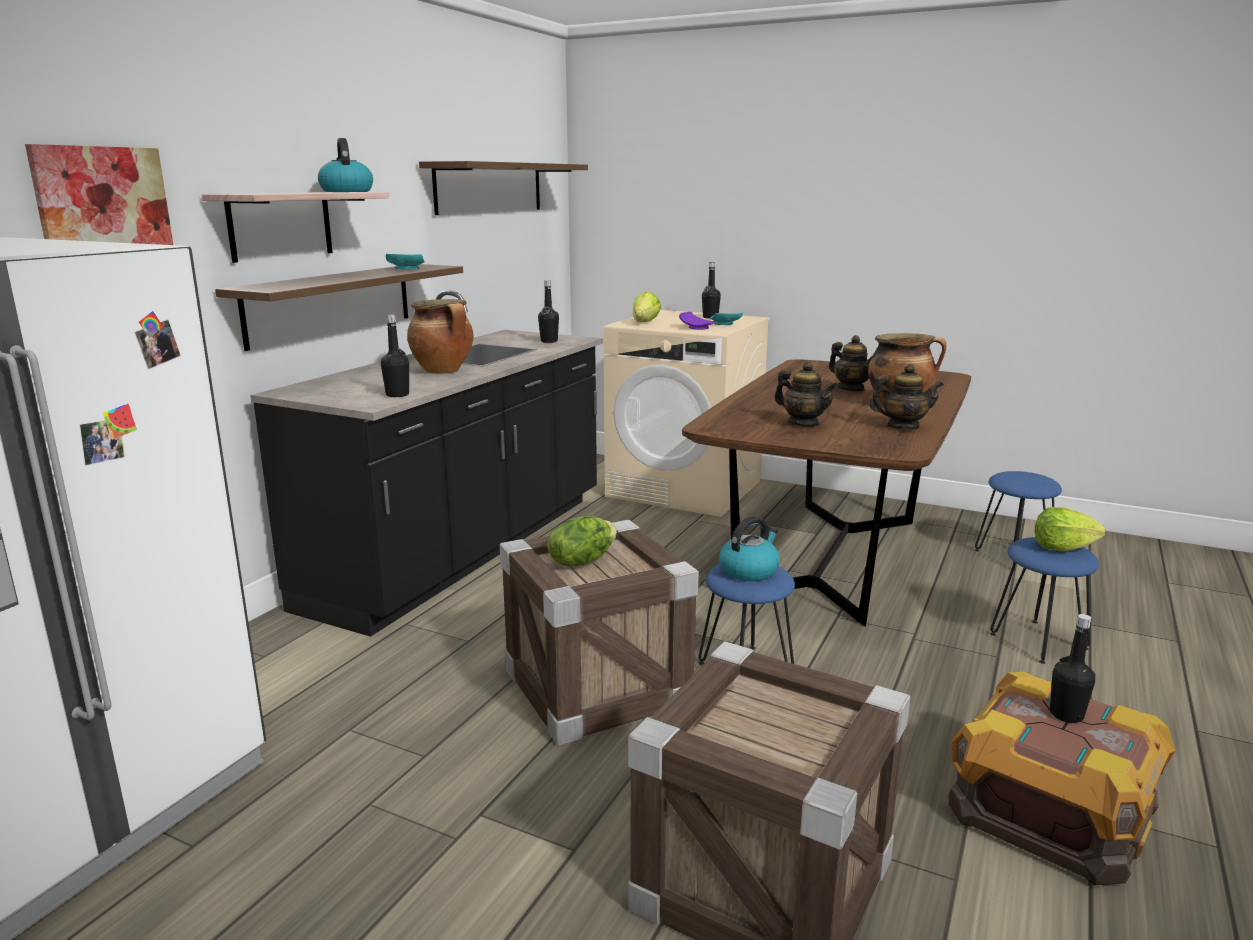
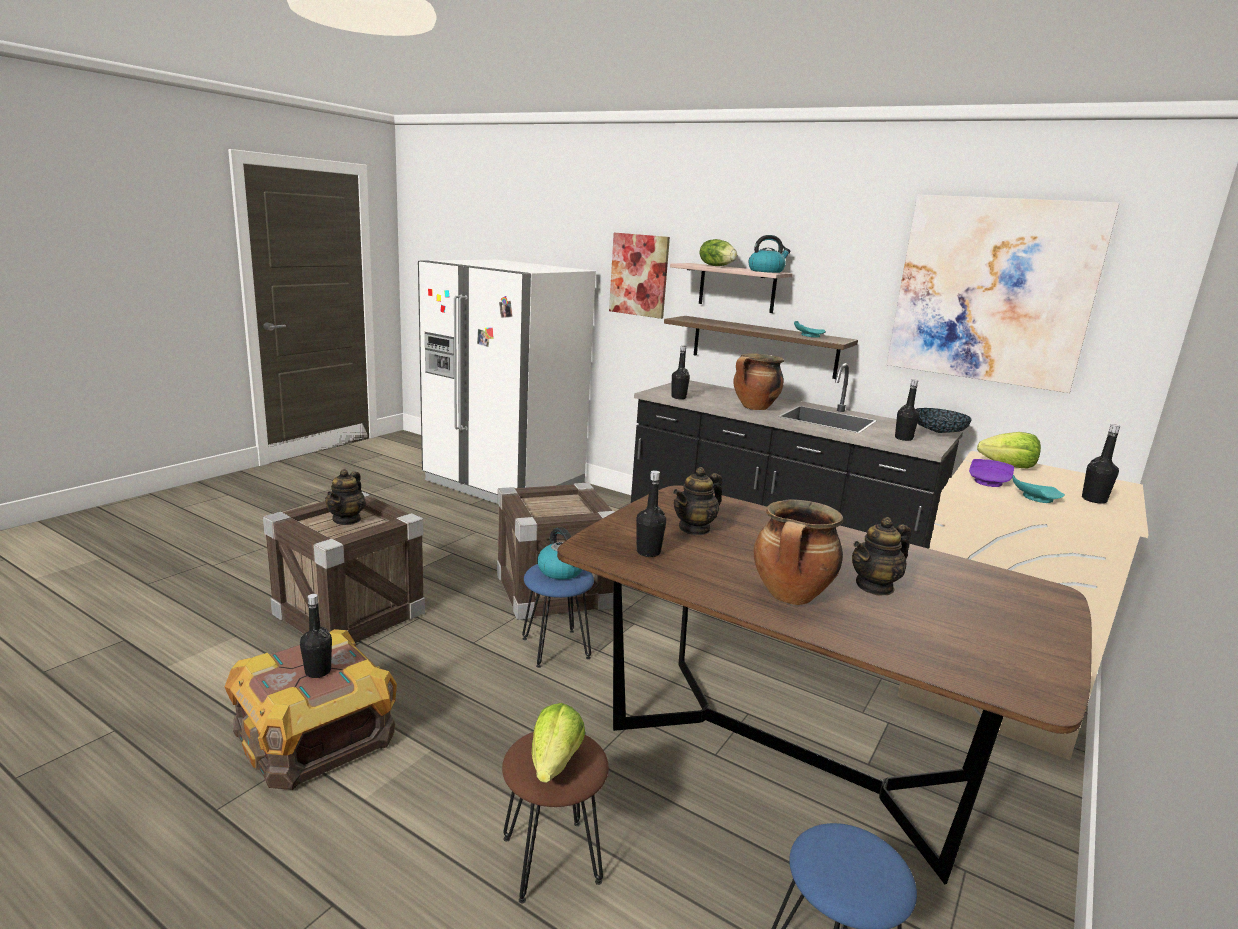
camera: 95 degrees right, 0 degrees up
shelf [419,161,588,215] -> picture [887,195,1119,393]
lettuce [547,516,617,566] -> lettuce moved to [700,239,737,266]
teapot [869,364,943,430] -> teapot moved to [325,469,366,525]
blue stool [990,537,1099,664] -> brown stool [502,732,609,904]
none -> black bottle [636,470,666,557]
none -> bowl [915,408,971,433]

